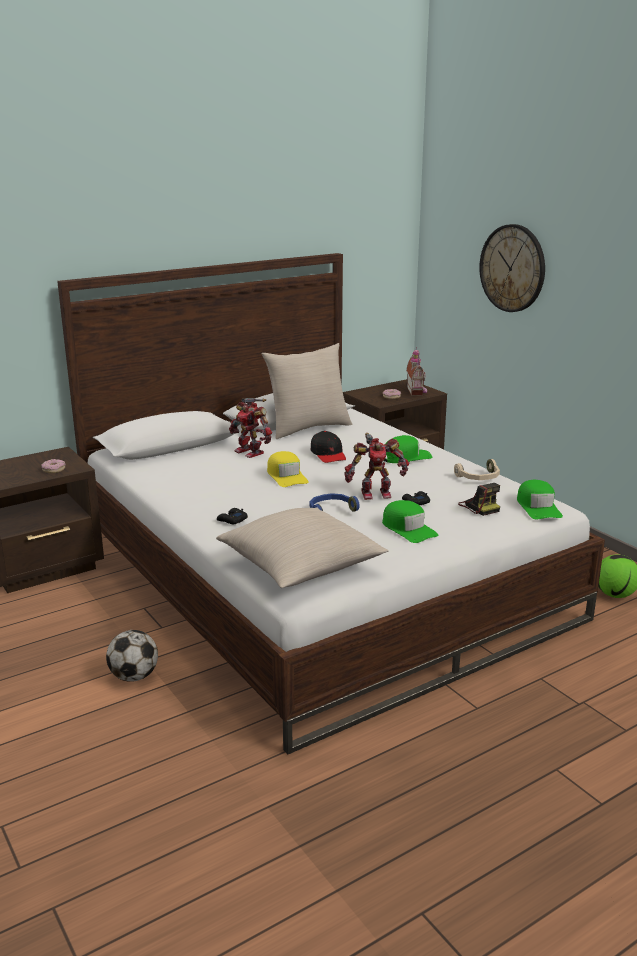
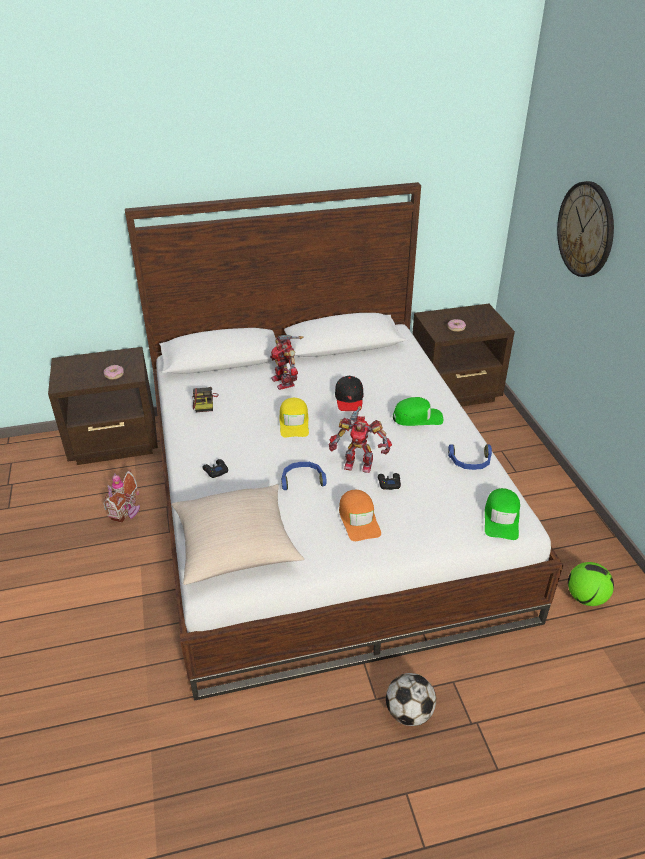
camera: 20 degrees right, 15 degrees up
football [106,630,158,682] -> football moved to [386,673,436,726]
beige pillow [261,343,353,439] -> none
green cap [382,500,438,543] -> orange cap [339,490,381,541]
toy house [406,347,427,396] -> toy house moved to [103,469,140,523]
beige headphones [454,459,500,480] -> blue headphones [448,444,492,470]
camera [458,483,500,516] -> camera moved to [192,387,219,412]

